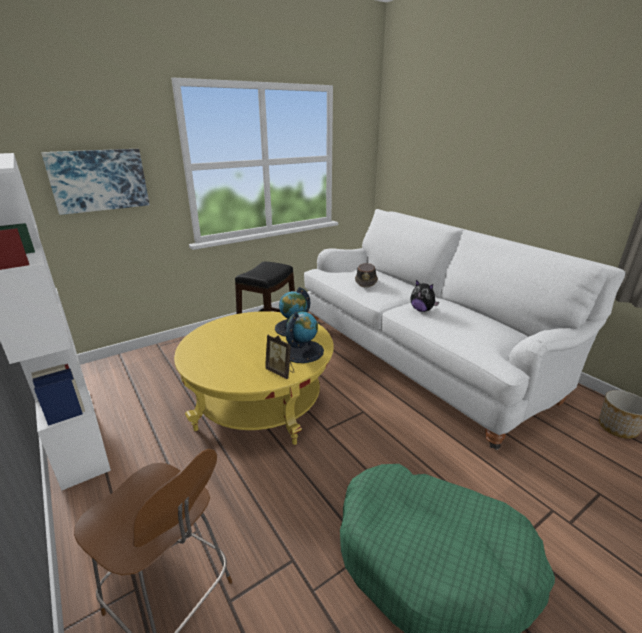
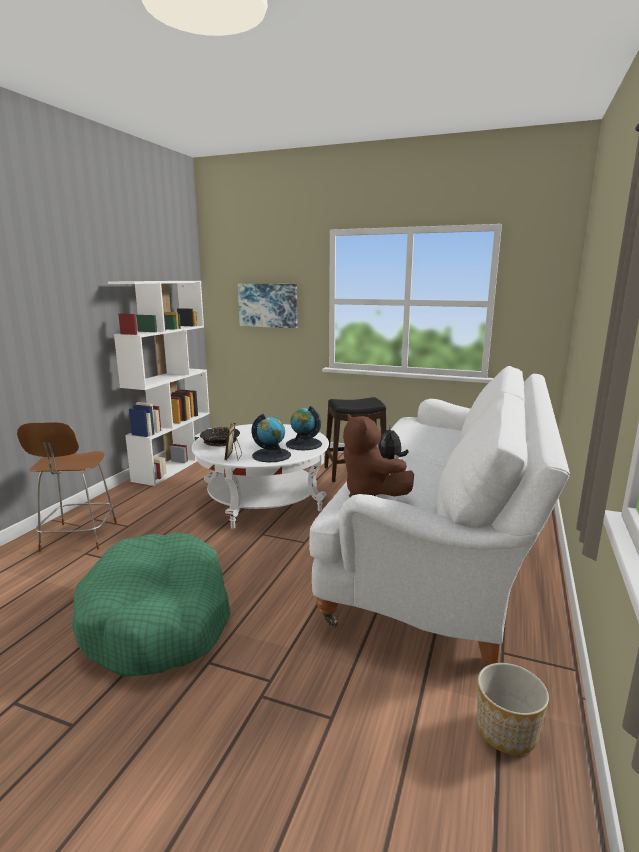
camera: 55 degrees right, 10 degrees down
yellow coffee table [174,311,334,445] -> white coffee table [192,424,329,529]
brown hat [355,263,378,287] -> none
none -> black bowl [200,427,240,446]
none -> brown plush toy [343,414,414,497]

